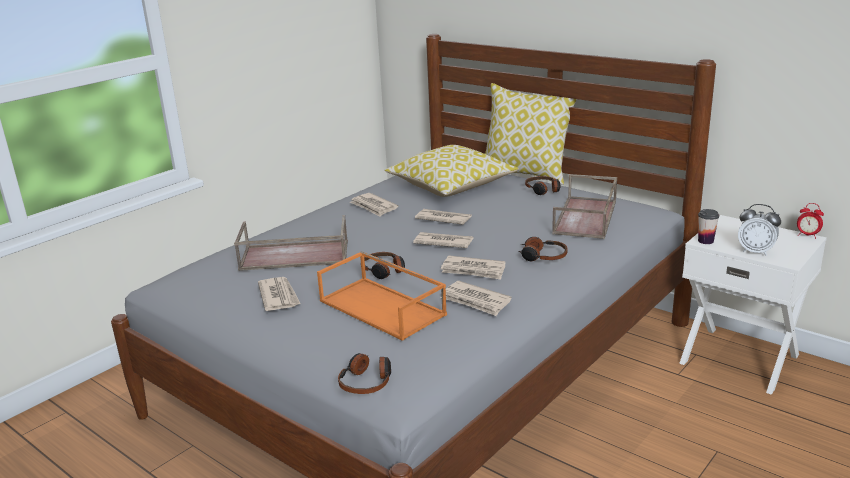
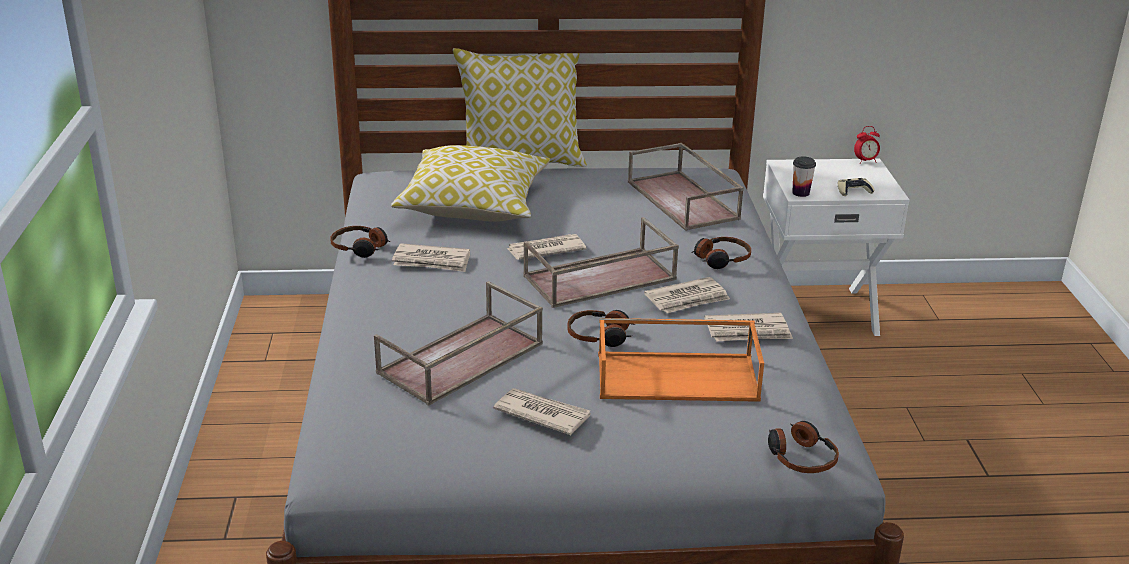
camera: 45 degrees left, 5 degrees up
newspaper [413,232,474,248] -> brown tray [523,217,679,308]
headphones [525,176,560,195] -> headphones moved to [330,226,390,258]
alarm clock [738,204,781,256] -> beige game controller [838,178,874,196]

